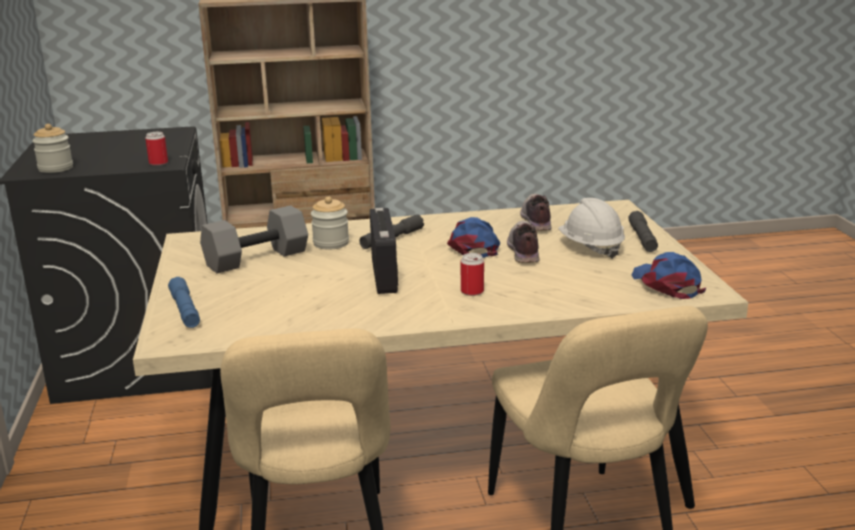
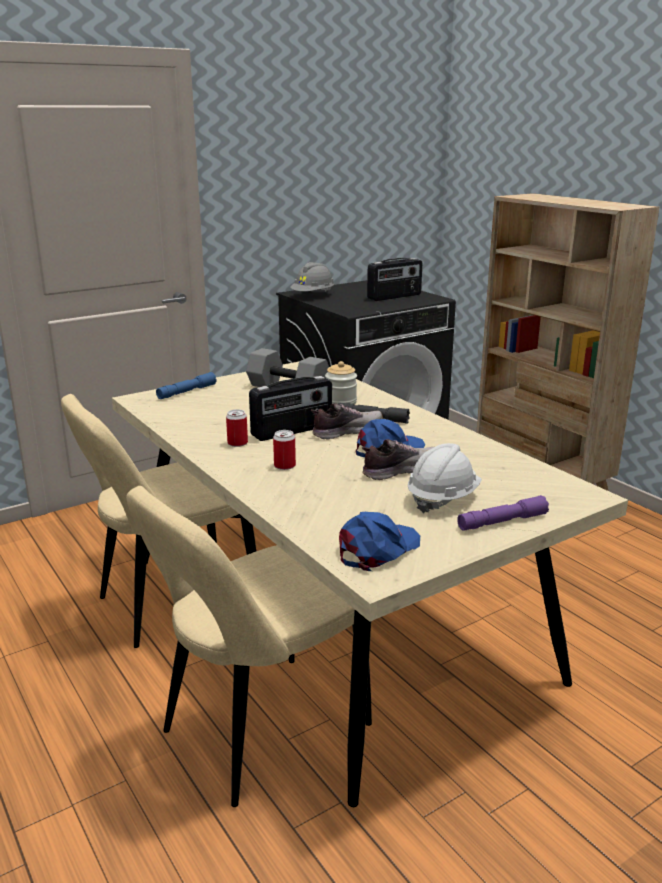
camera: 65 degrees right, 0 degrees up
jar [32,124,73,173] -> grey hard hat [290,262,334,292]
can [145,132,168,166] -> can moved to [226,409,248,447]
shoe [520,194,552,231] -> shoe moved to [311,403,383,439]
grey flashlight [628,211,658,252] -> purple flashlight [457,495,549,531]
none -> radio [367,258,422,301]

